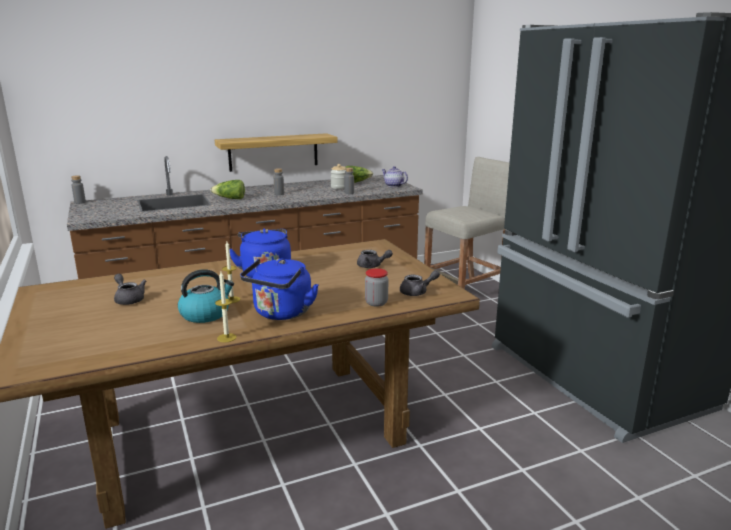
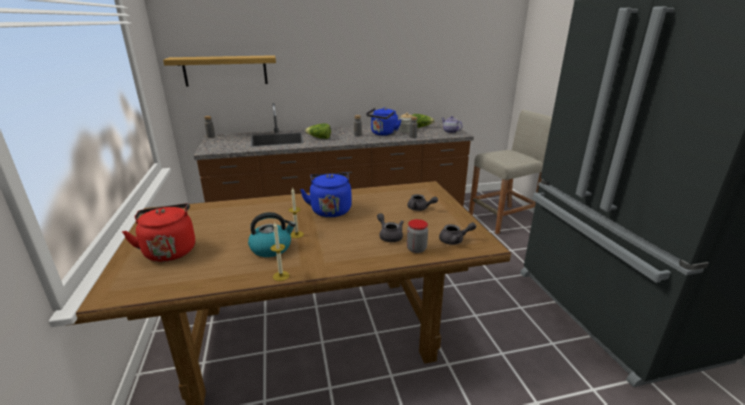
camera: 10 degrees right, 5 degrees up
grey teapot [114,274,146,305] -> grey teapot moved to [377,213,404,242]
shelf [215,133,338,172] -> shelf moved to [163,55,276,87]
blue kettle [240,258,319,320] -> blue kettle moved to [366,107,401,136]
none -> red kettle [122,203,195,262]

